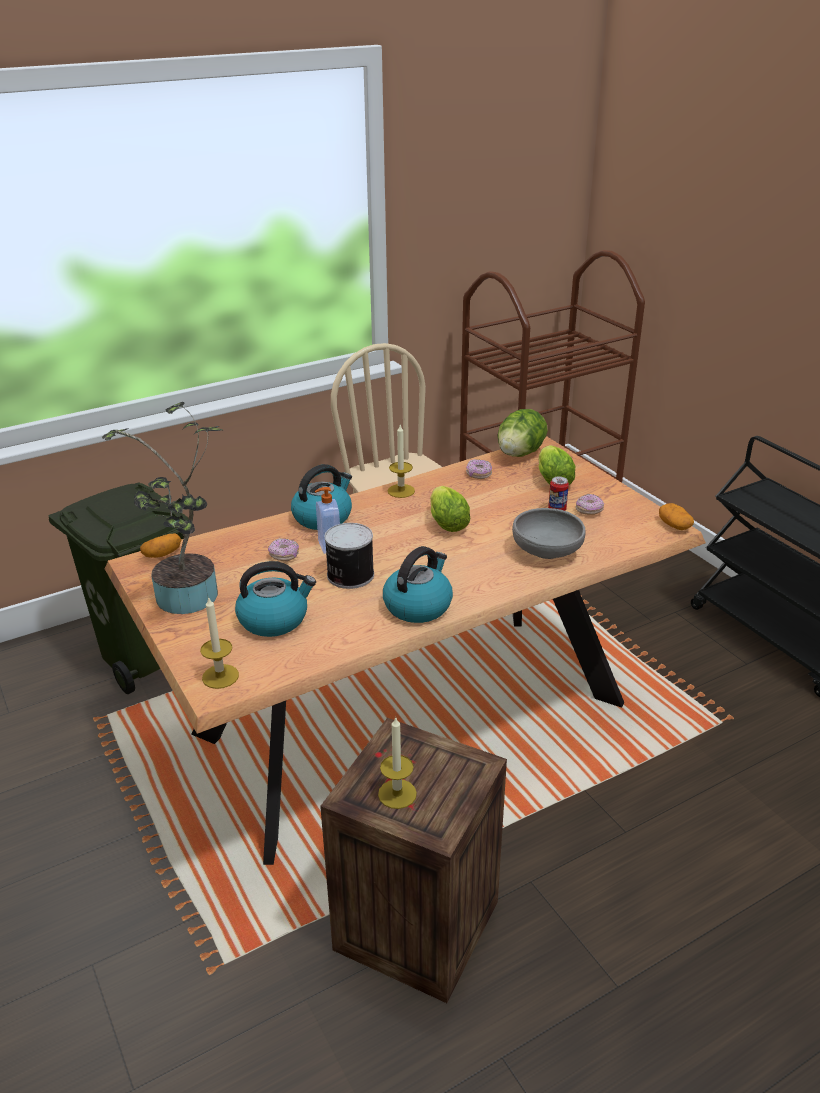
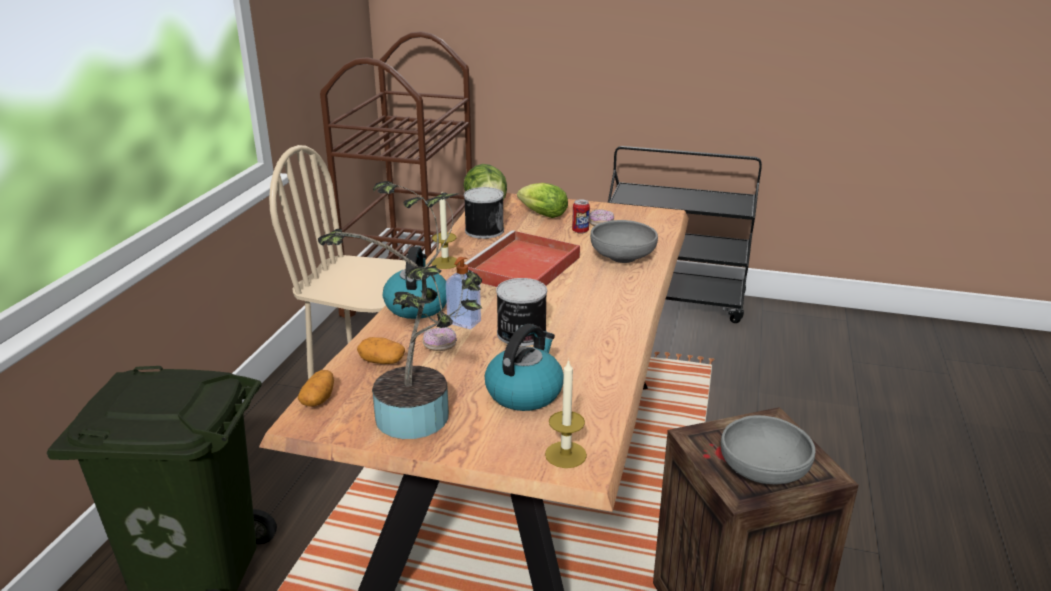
camera: 45 degrees left, 5 degrees down
candle [378,716,417,809] -> grey bowl [721,415,816,485]
kettle [383,546,453,623] -> none
lettuce [430,486,470,532] -> red tray [464,230,580,287]
donut [466,459,492,479] -> can [464,187,504,239]
potato [659,503,694,530] -> potato moved to [357,337,405,364]

